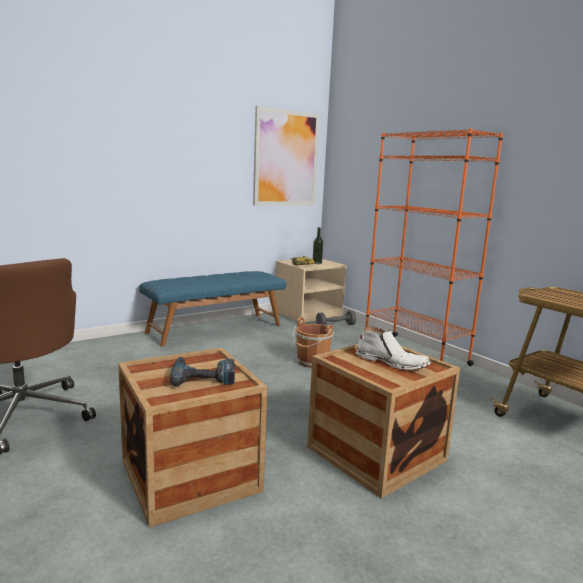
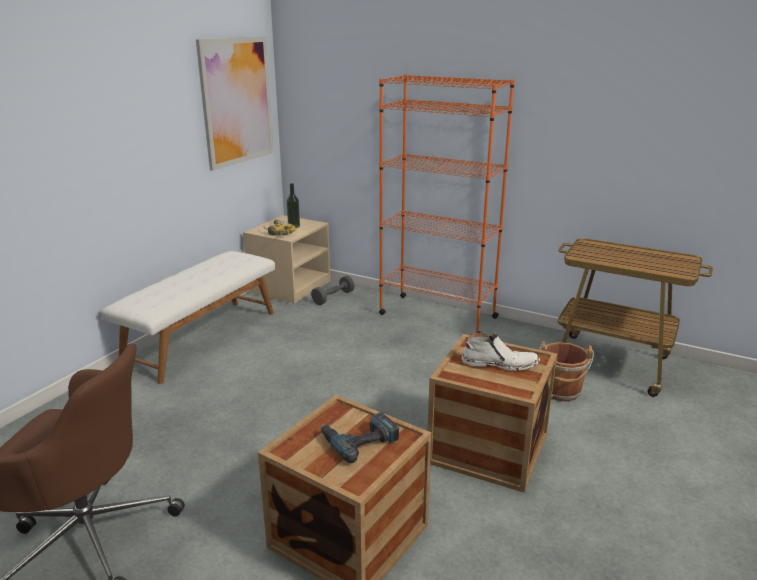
camera: 25 degrees left, 10 degrees up
blue bench [139,271,286,347] -> white bench [101,251,275,384]
brown bucket [292,317,334,368] -> brown bucket moved to [539,340,594,402]

